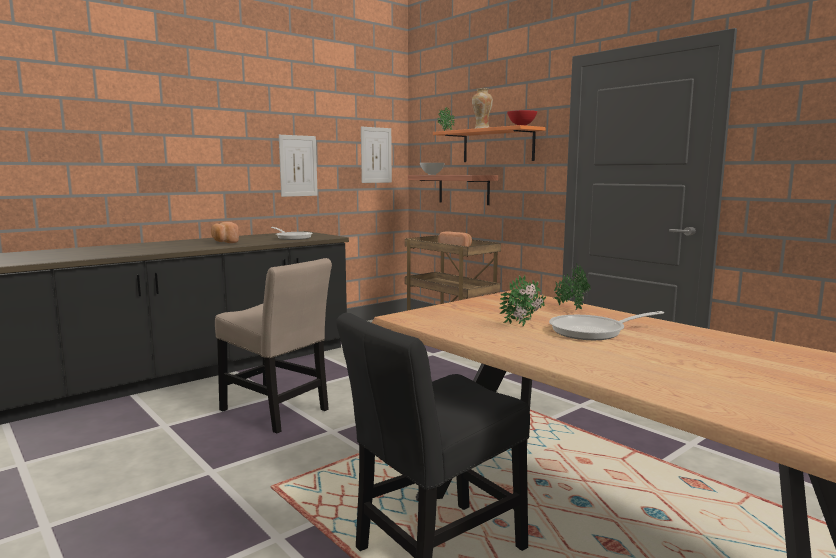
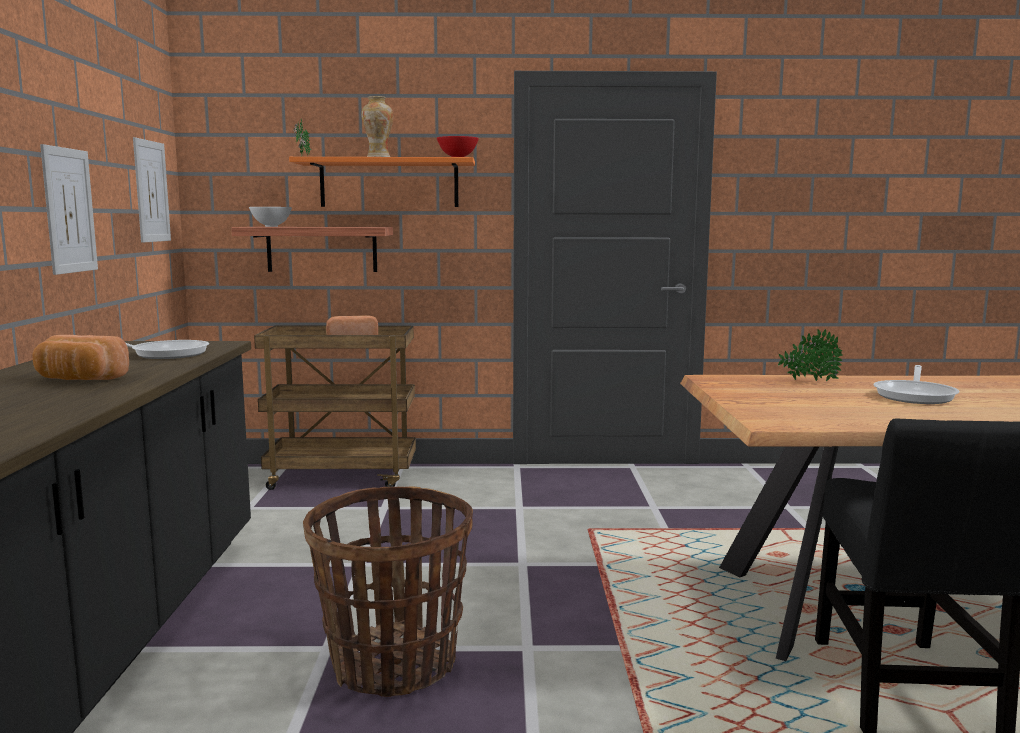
camera: 50 degrees left, 0 degrees up
beige chair [215,258,332,434] -> basket [303,486,473,697]
potted plant [499,275,546,326] -> none

